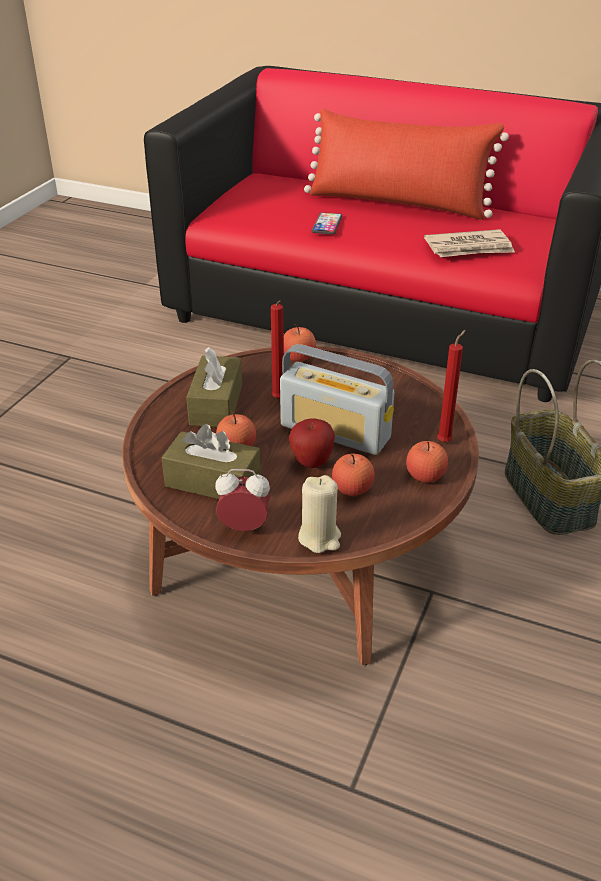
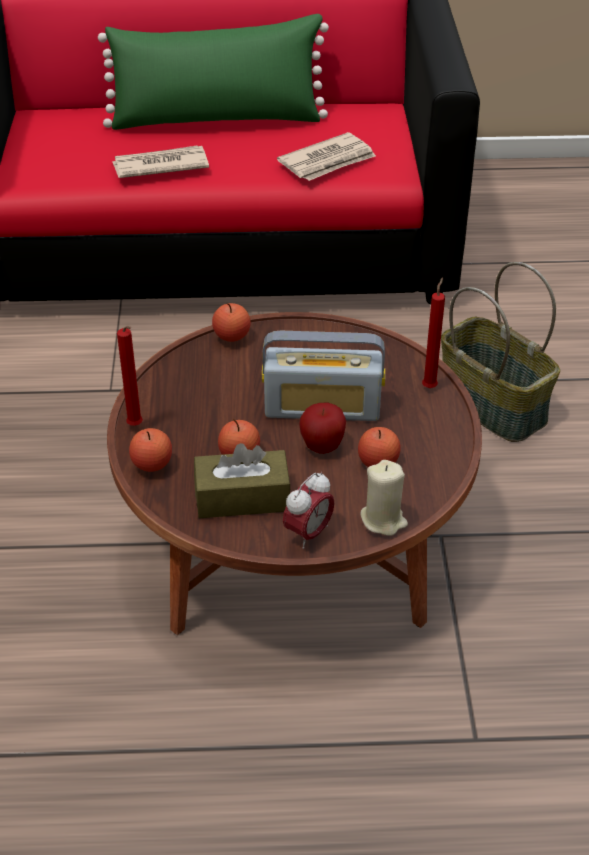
camera: 25 degrees left, 5 degrees up
brown tissue box [186,347,242,427] -> none
alarm clock [215,469,270,531] -> alarm clock turned 150 degrees clockwise [283,472,335,549]
red candle [271,301,284,399] -> red candle moved to [117,326,143,426]
red pillow [304,108,509,220] -> green pillow [98,14,329,130]
phone [312,212,342,235] -> newspaper [113,146,209,178]
apple [406,441,448,483] -> apple moved to [129,428,172,472]

